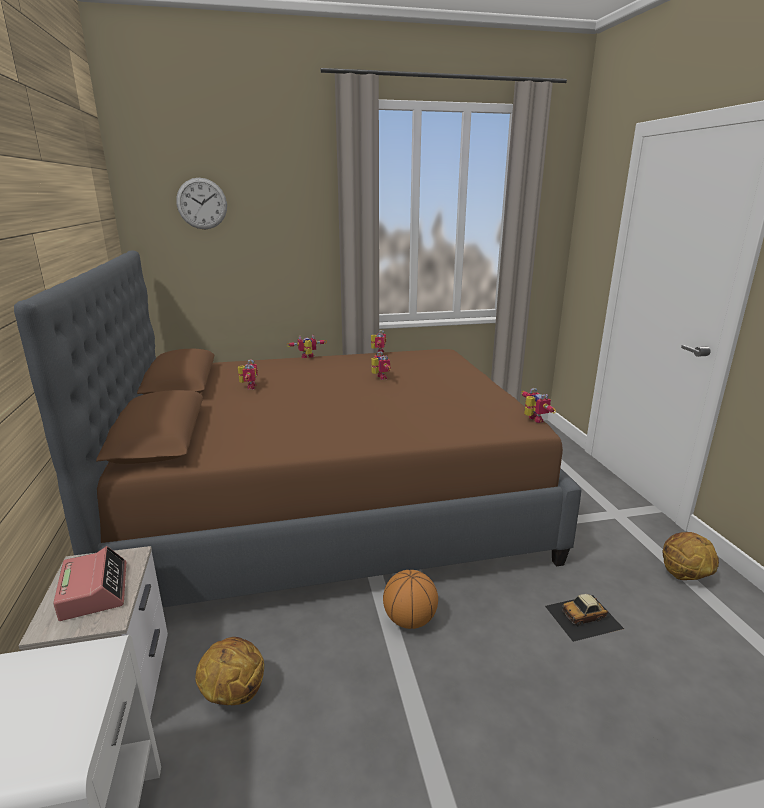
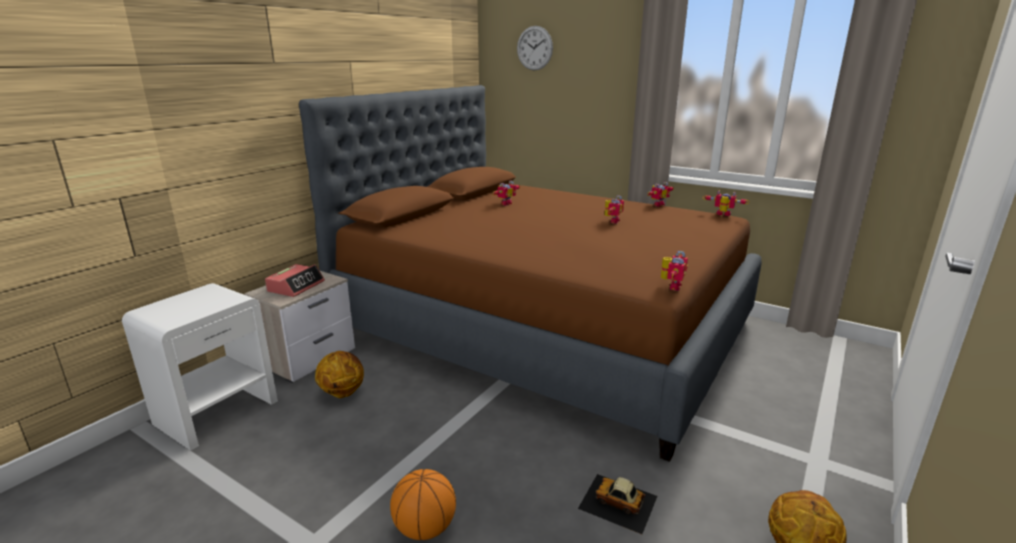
camera: 45 degrees right, 0 degrees up
toy robot [286,335,327,358] -> toy robot moved to [703,190,750,216]
basketball [383,570,438,629] -> basketball moved to [390,469,456,540]

